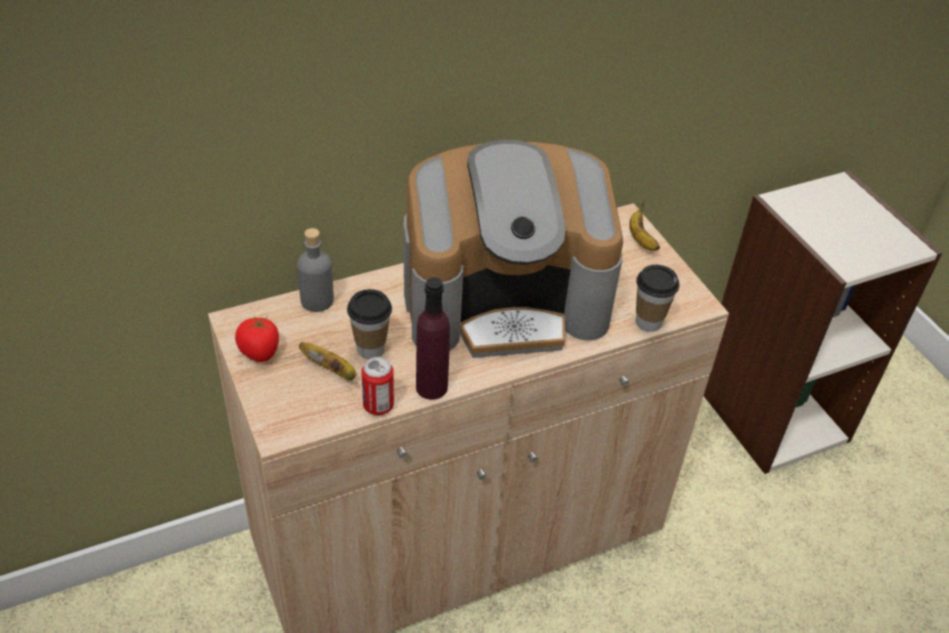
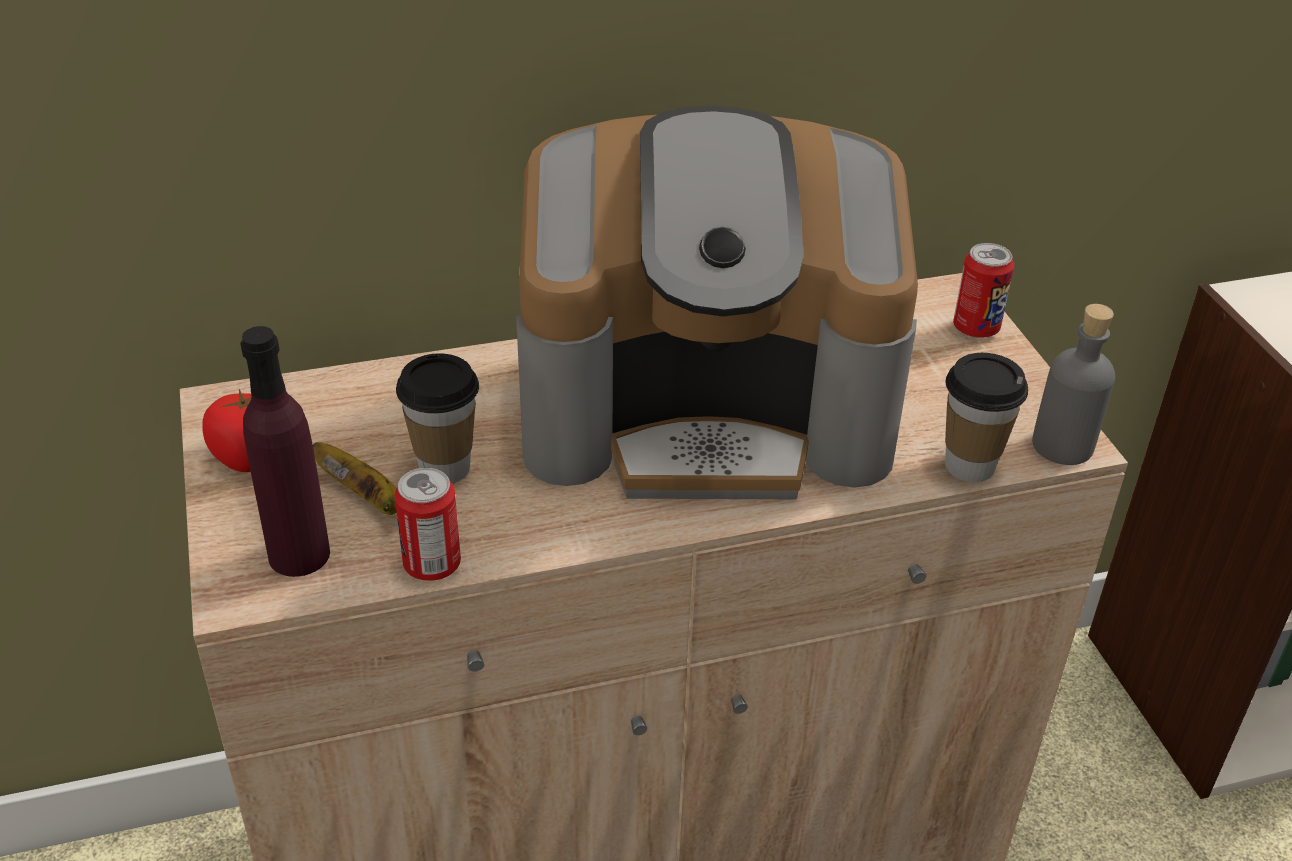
camera: 10 degrees right, 5 degrees down
grey bottle [297,228,334,312] -> grey bottle moved to [1032,304,1115,465]
purple bottle [416,277,450,400] -> purple bottle moved to [240,326,330,577]
banana [629,201,660,251] -> can [953,243,1014,338]

